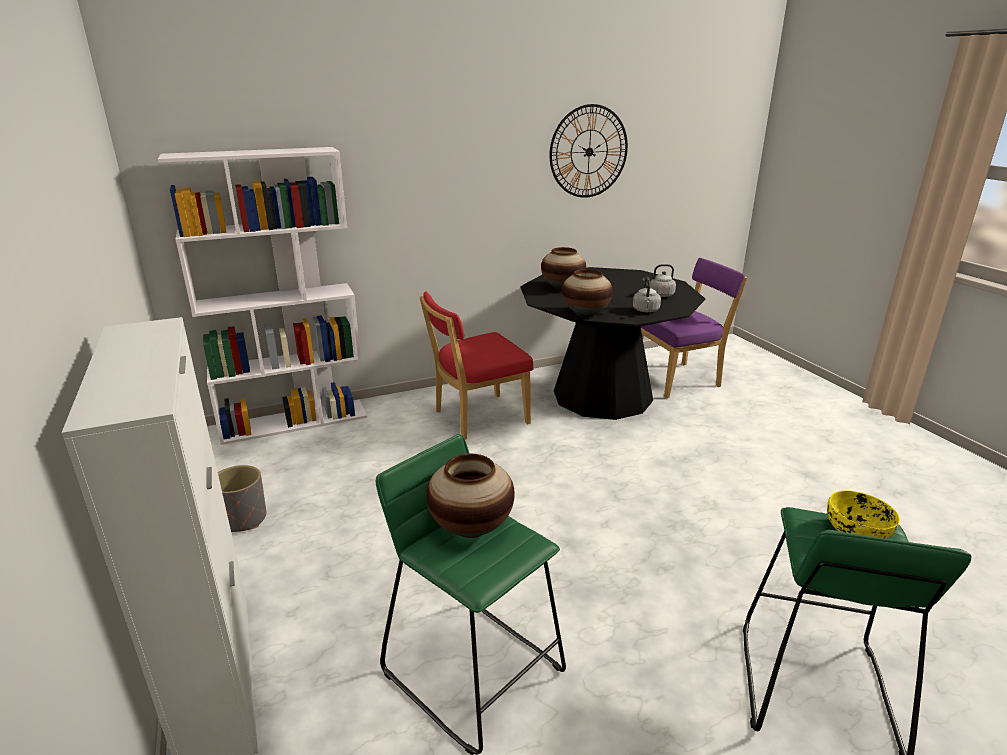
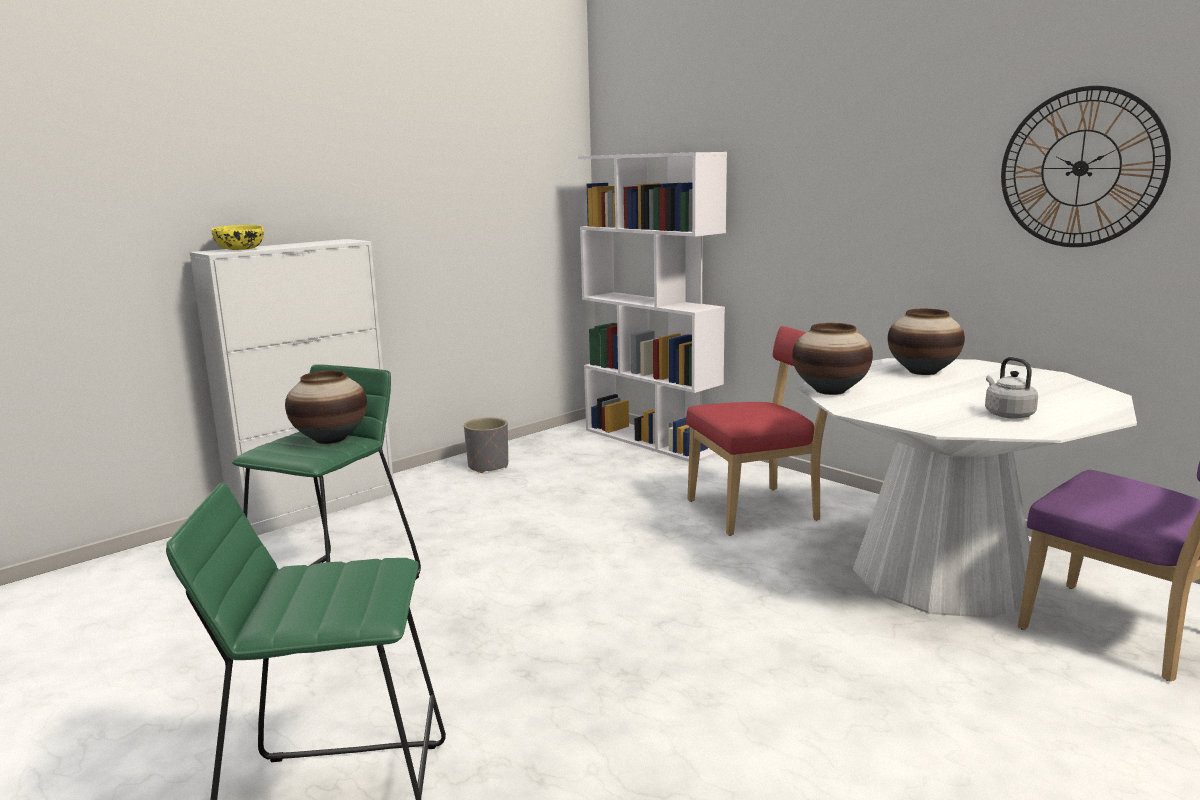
camera: 70 degrees right, 10 degrees down
red chair [420,291,533,440] -> red chair turned 120 degrees clockwise [686,326,828,536]
black dining table [520,267,706,420] -> white dining table [797,358,1137,618]
grey kettle [633,277,661,312] -> none
yellow bowl [827,490,900,539] -> yellow bowl moved to [211,225,264,250]

